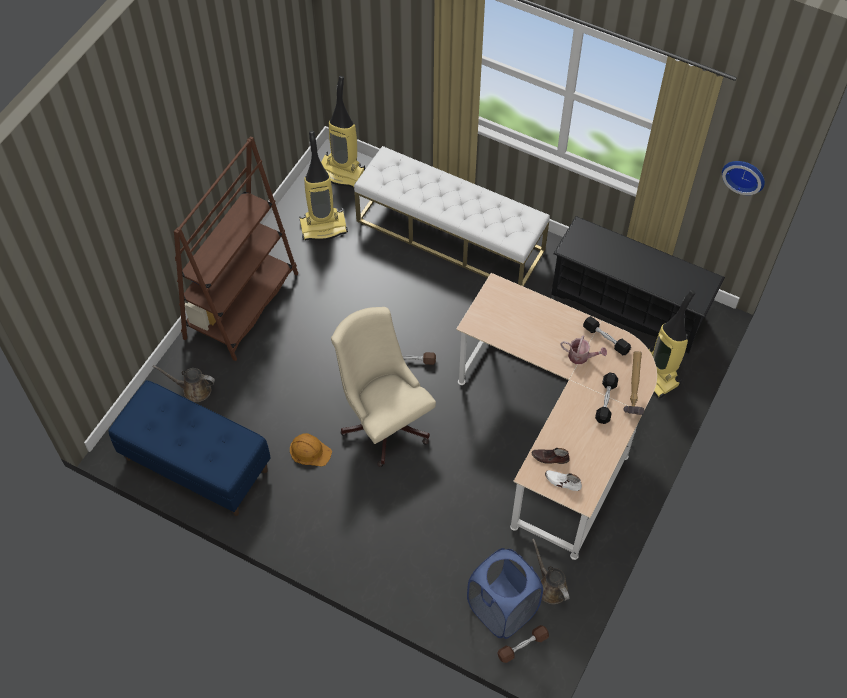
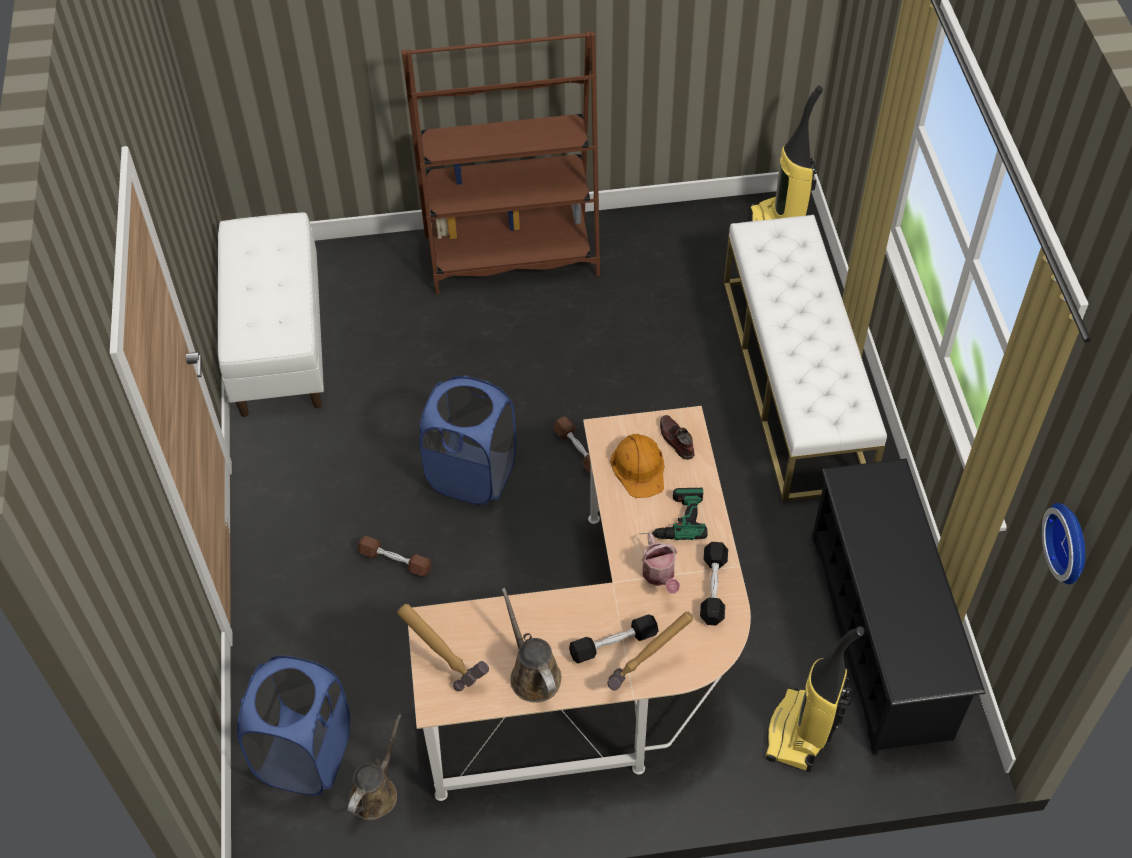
camera: 55 degrees right, 5 degrees down
blue bench [108,380,271,516] -> white bench [218,212,324,417]
brown watering can [153,365,215,402] -> brown watering can moved to [502,588,561,703]
orange hard hat [290,433,332,466] -> orange hard hat moved to [610,434,664,498]
vacuum cleaner [299,131,348,240] -> none
beige office chair [331,307,436,467] -> blue laundry basket [419,376,516,505]
brown dumbbell [497,625,549,663] -> brown dumbbell moved to [358,536,431,577]
brown shoe [532,448,570,464] -> brown shoe moved to [660,415,694,460]
white shoe [545,470,582,491] -> hammer [397,604,489,691]
none -> power drill [639,488,708,540]

